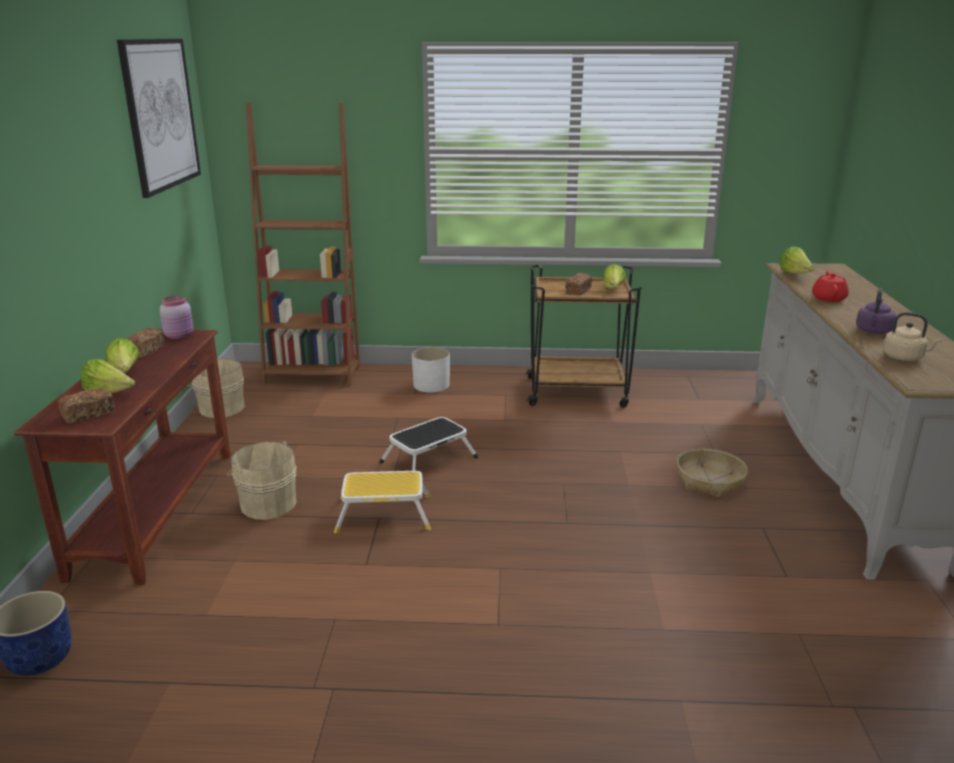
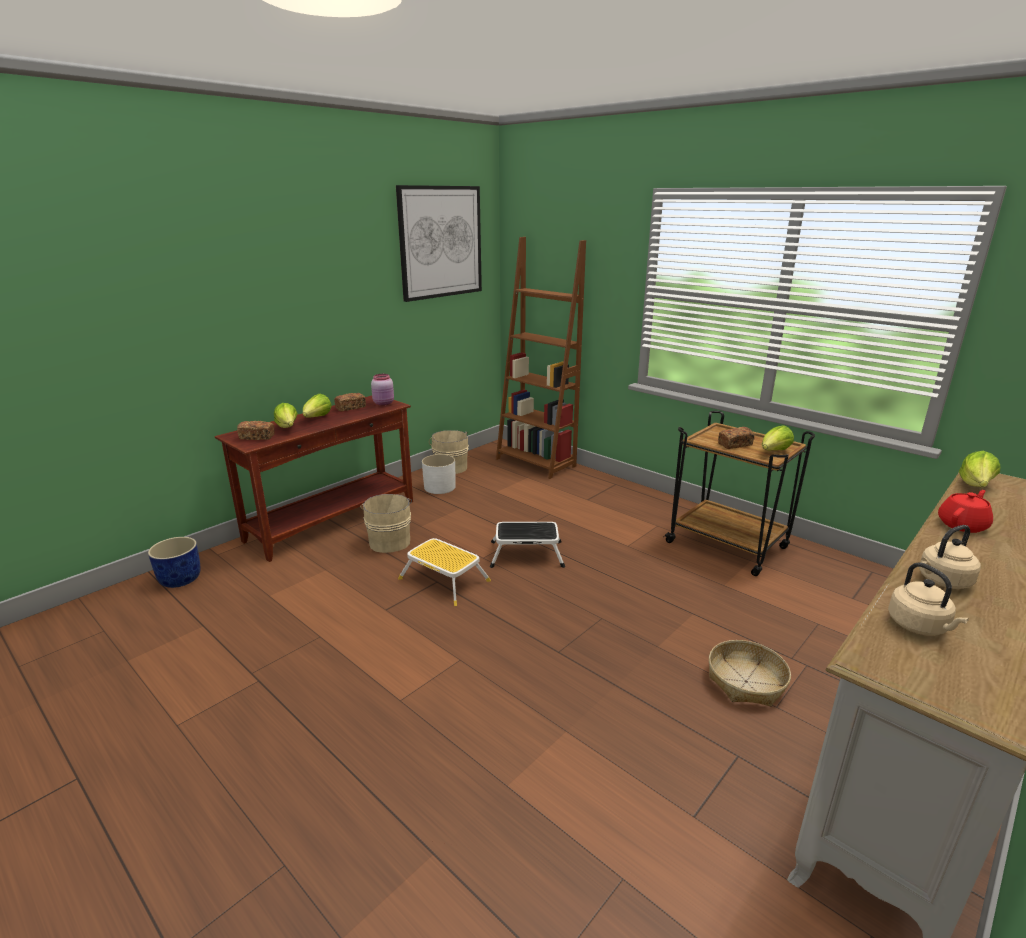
camera: 40 degrees right, 0 degrees up
white planter [412,347,450,393] -> white planter moved to [422,454,455,494]
purple kettle [856,288,896,334] -> beige kettle [919,525,981,589]

